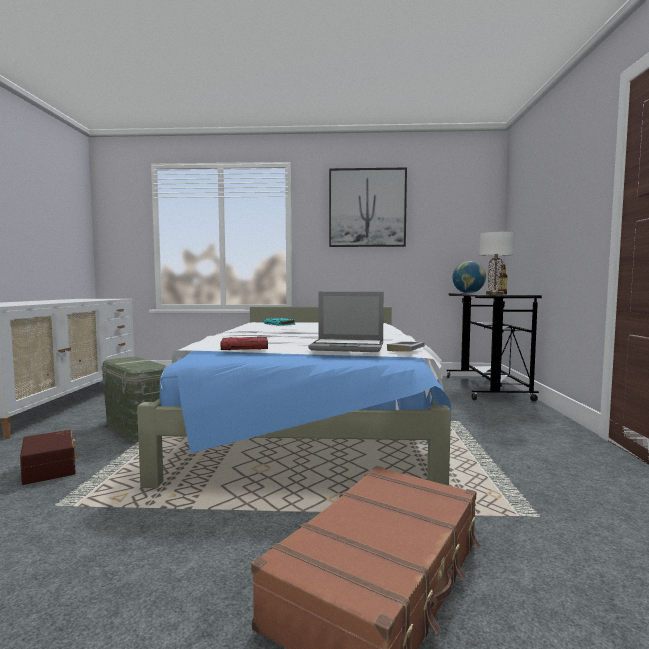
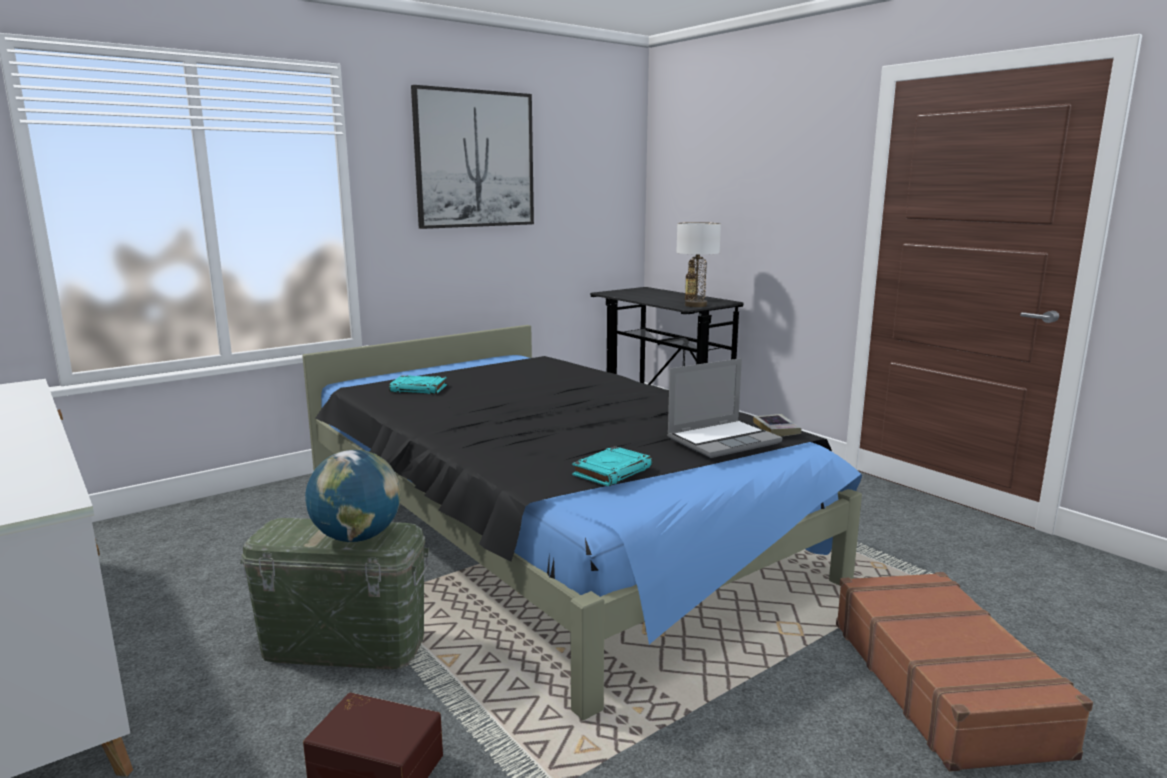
camera: 40 degrees left, 10 degrees up
white bed [137,307,451,488] -> black bed [302,325,862,721]
red book [221,337,268,350] -> turquoise book [572,446,652,486]
globe [452,261,486,293] -> globe moved to [305,450,401,542]

